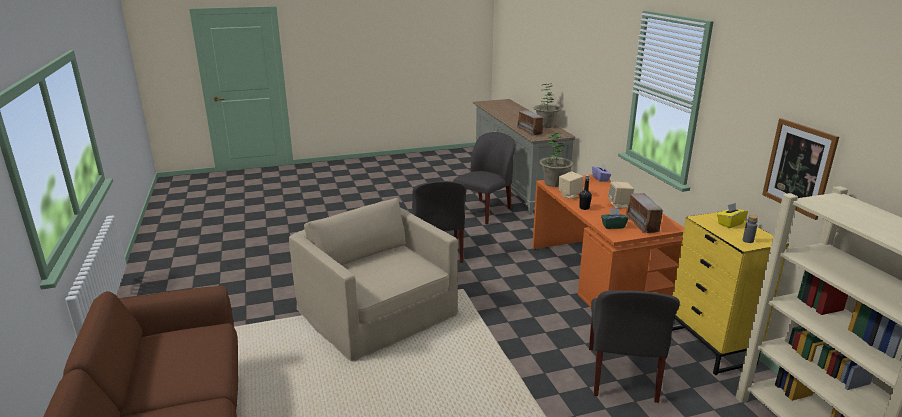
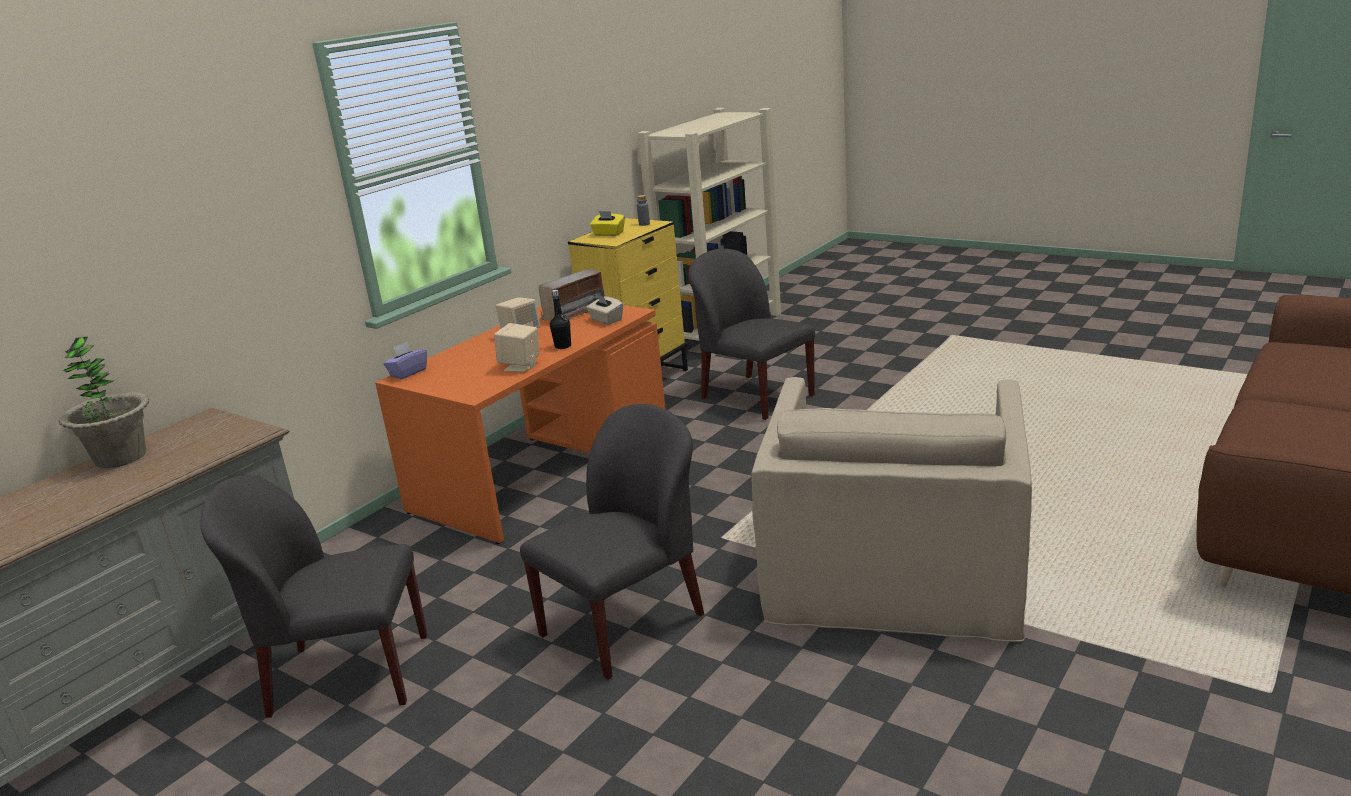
camera: 125 degrees left, 0 degrees up
radio [517,110,544,136] -> none
potted plant [539,132,573,187] -> none
grey chair [589,290,680,403] -> grey chair turned 105 degrees counterclockwise [688,249,815,420]
green tissue box [601,209,629,229] -> beige tissue box [586,294,623,325]
picture [762,118,839,220] -> none

